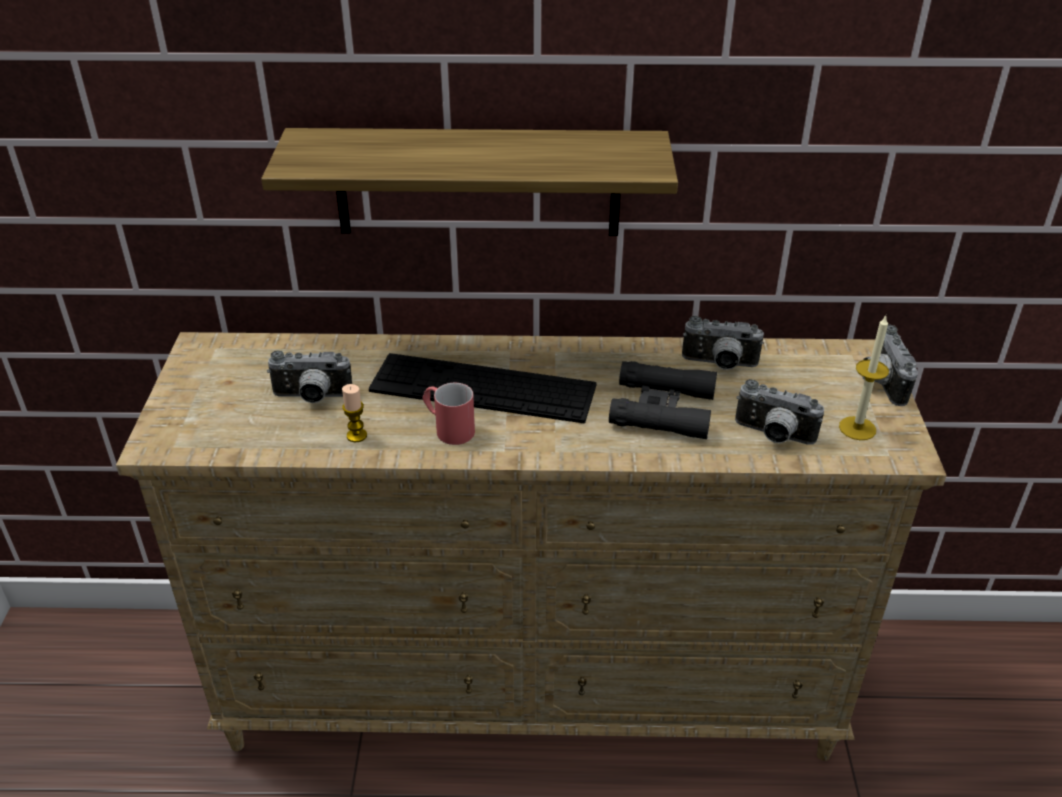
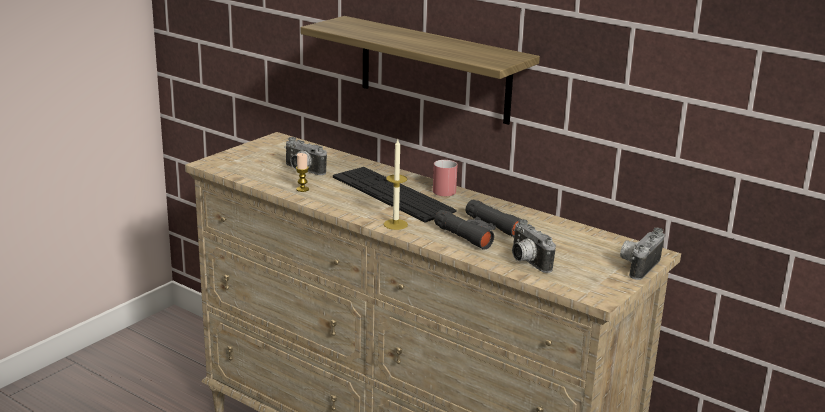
camera: 35 degrees right, 15 degrees down
red mug [423,383,475,445] -> red mug moved to [433,160,458,196]
camera [682,316,764,370] -> none
candle [839,316,889,440] -> candle moved to [384,139,408,230]

